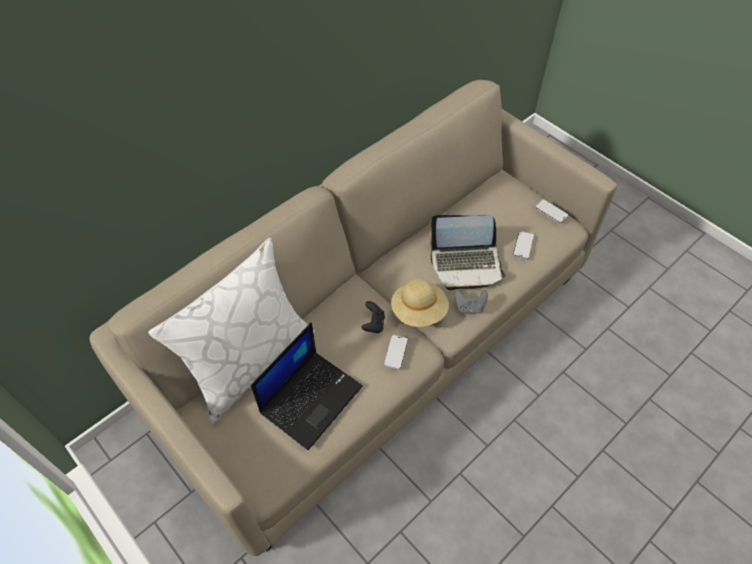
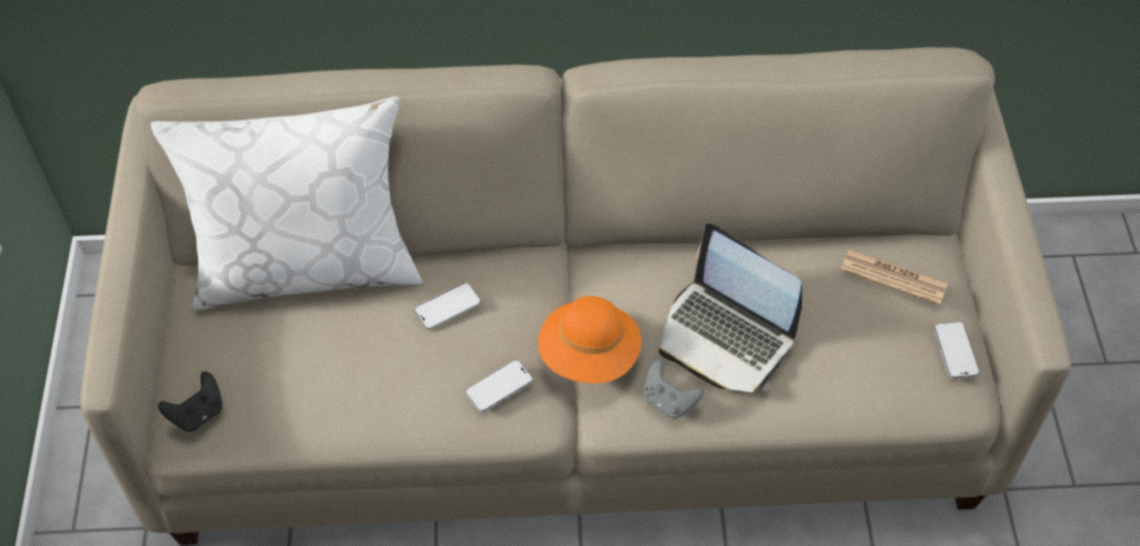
camera: 40 degrees right, 0 degrees up
laptop [251,322,363,450] -> none
black game controller [361,301,385,333] -> black game controller moved to [158,372,223,432]
beige hat [391,278,449,327] -> orange hat [538,296,641,383]
phone [513,231,534,259] -> phone moved to [414,283,481,330]
none -> newspaper [840,249,948,305]

